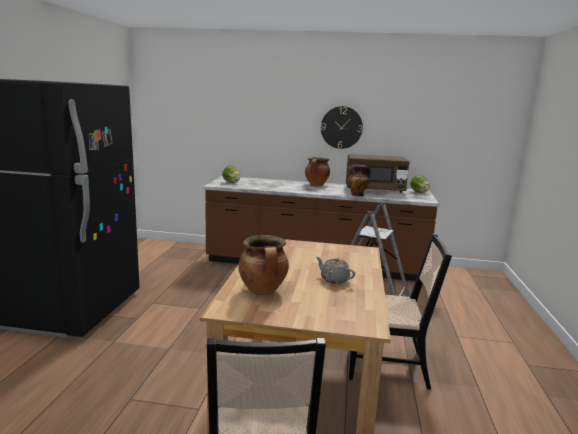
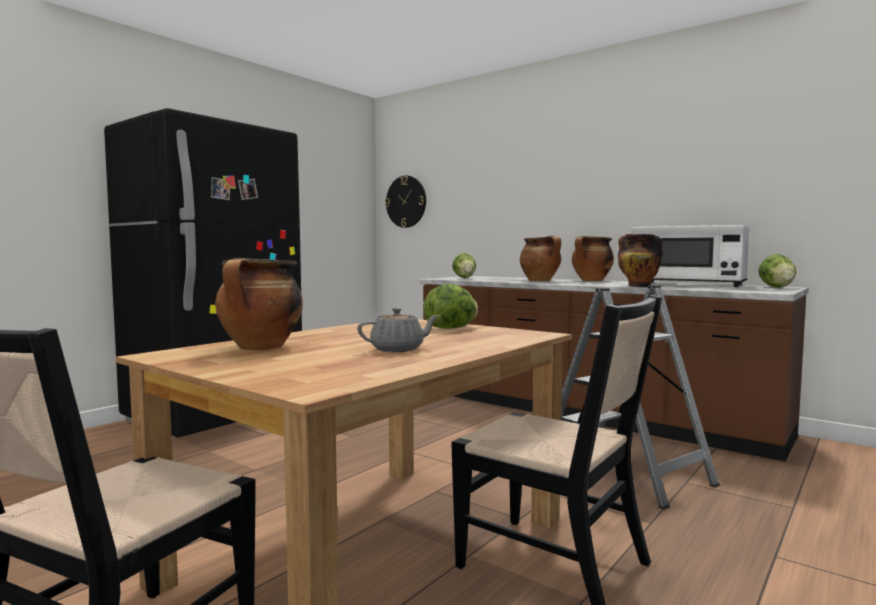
camera: 30 degrees right, 10 degrees down
grey teapot [316,257,356,284] -> grey teapot turned 90 degrees clockwise [357,308,439,352]
wall clock [321,106,363,149] -> wall clock moved to [385,176,426,228]
brown microwave [346,154,410,193] -> white microwave [631,225,749,287]
none -> lettuce [423,284,478,329]
none -> cooking pot [520,236,561,281]

